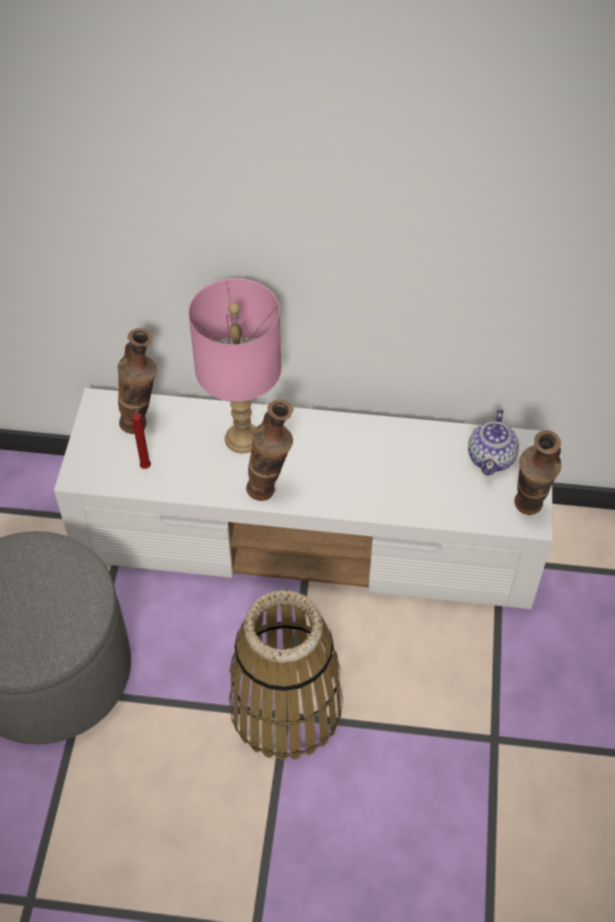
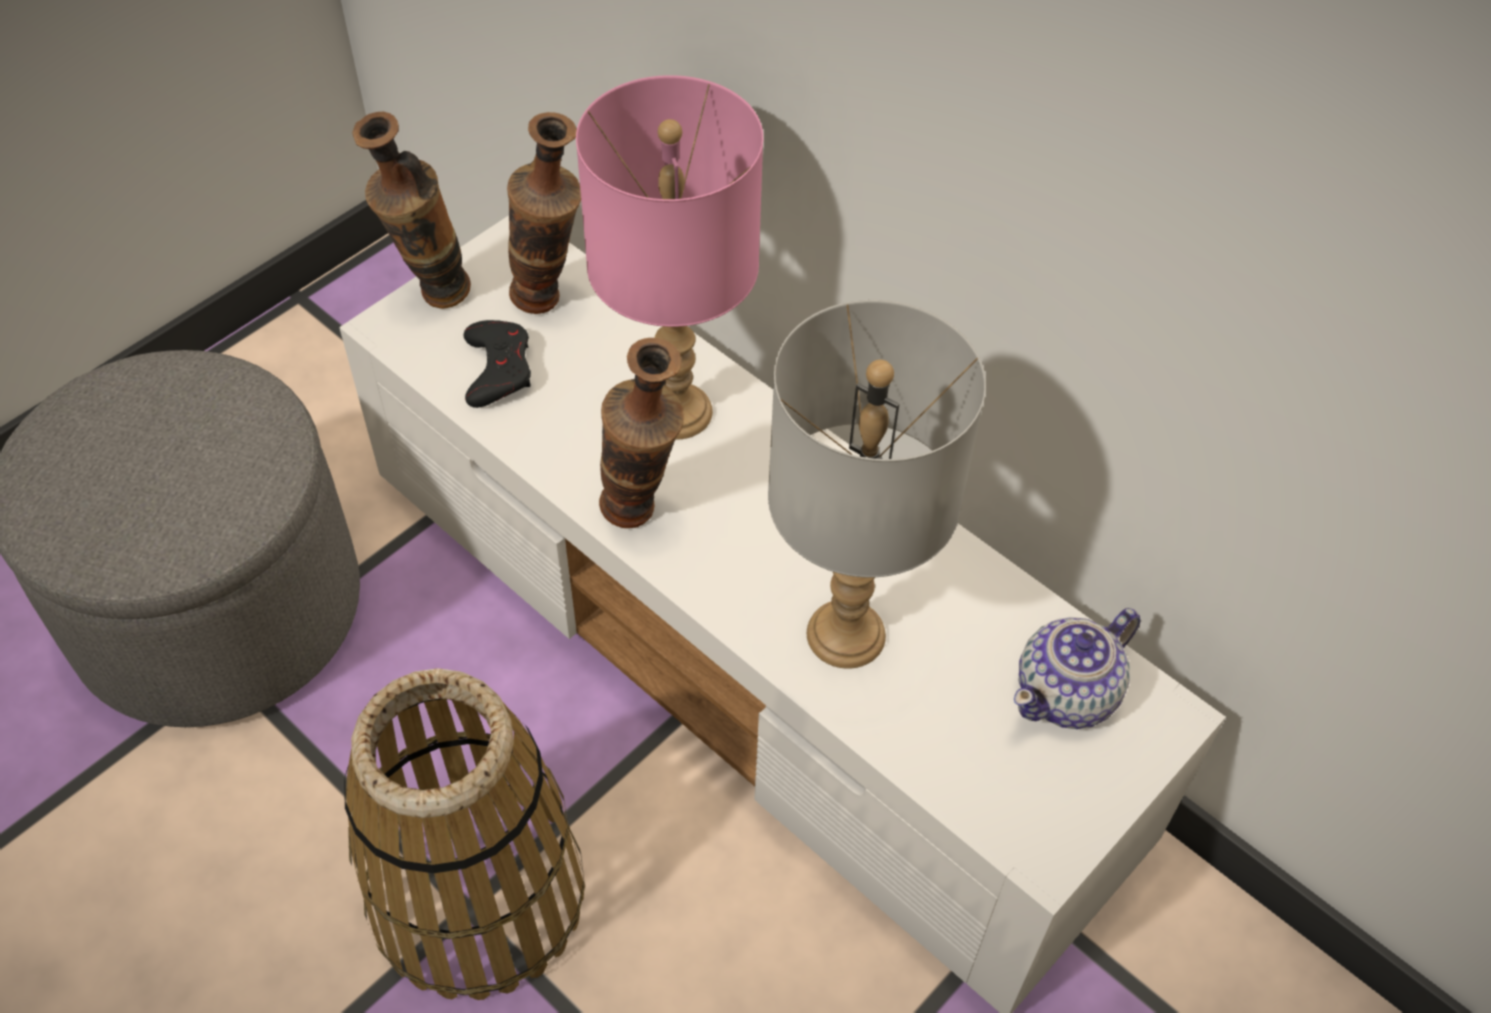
camera: 35 degrees right, 0 degrees up
red candle [132,404,151,469] -> black game controller [464,320,531,408]
vase [515,430,561,515] -> vase moved to [352,112,471,309]
none -> grey table lamp [768,300,986,669]

